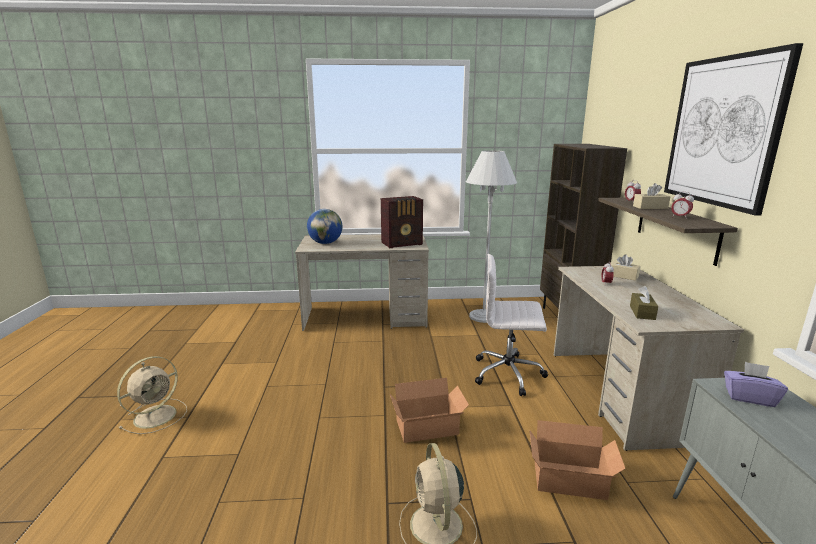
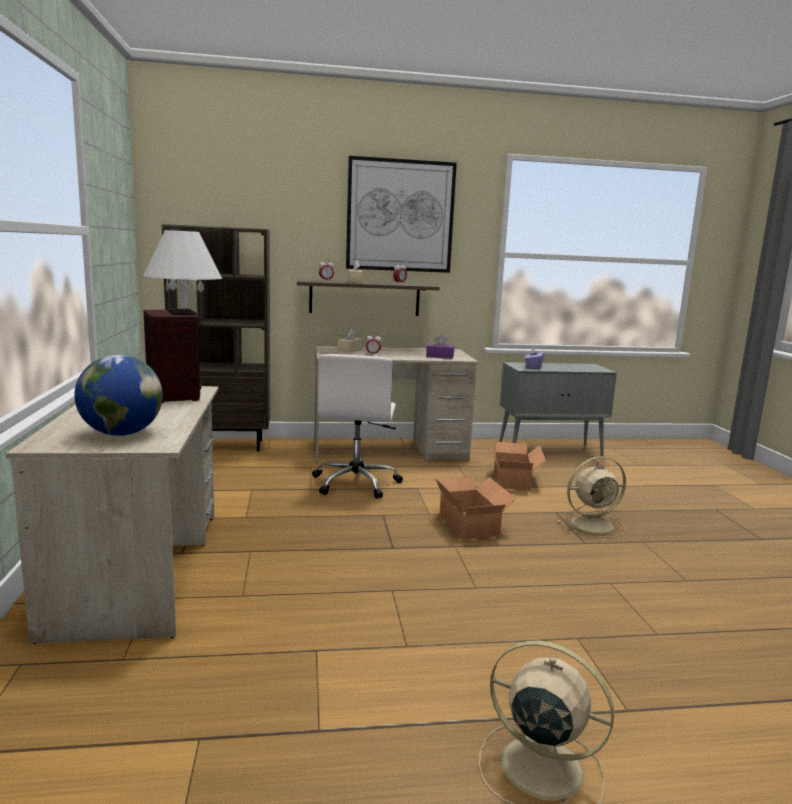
camera: 95 degrees left, 5 degrees down
brown tissue box [630,286,658,320] -> purple tissue box [426,335,454,359]

